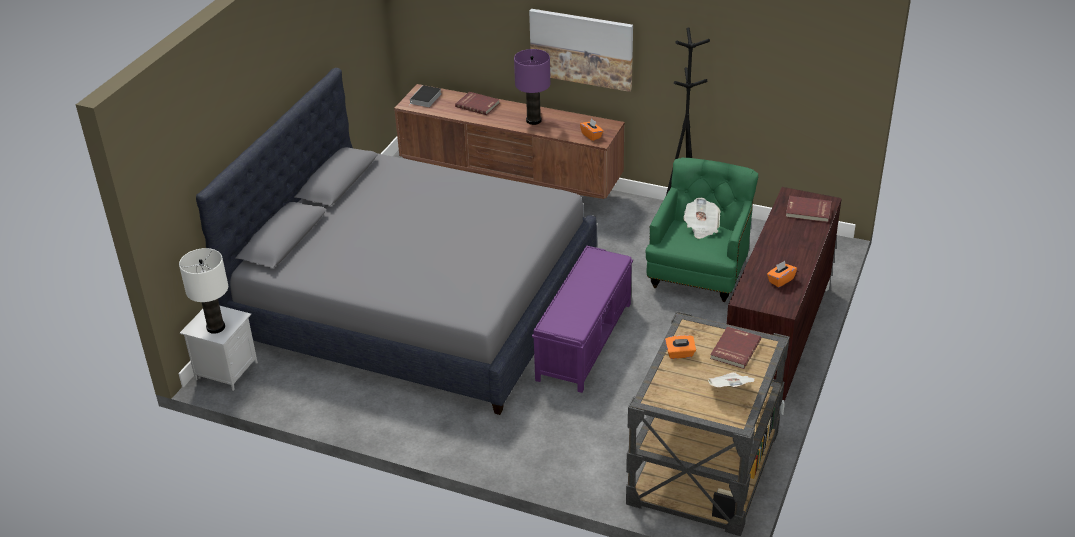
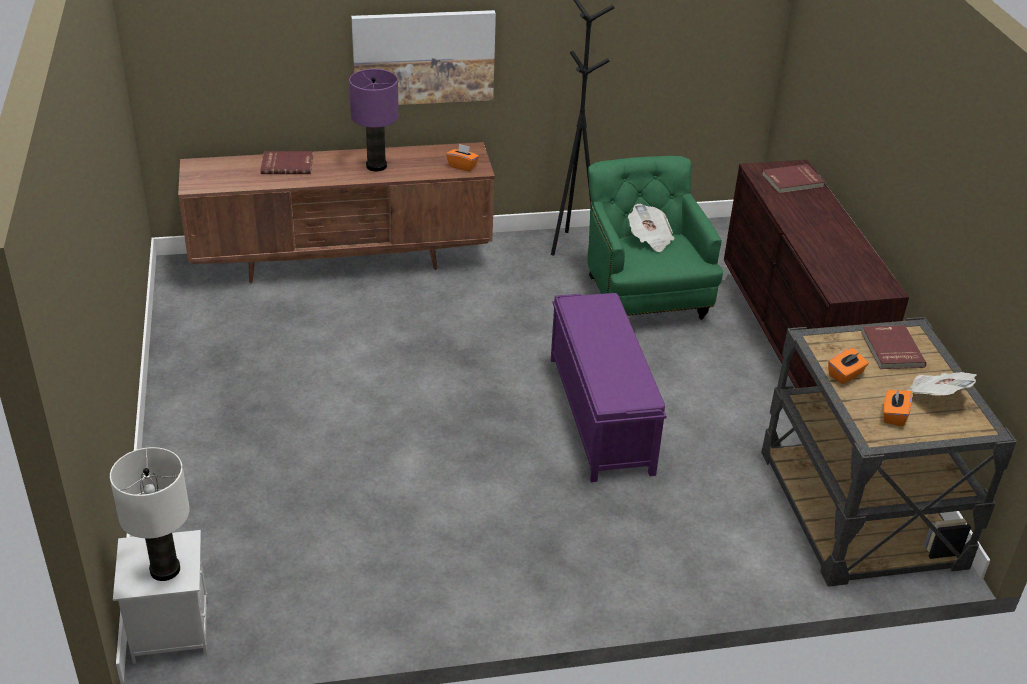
camera: 35 degrees left, 0 degrees up
grey bed [196,68,597,415] -> none
book [409,85,442,107] -> none
orange tissue box [767,261,797,288] -> orange tissue box moved to [883,388,912,427]

